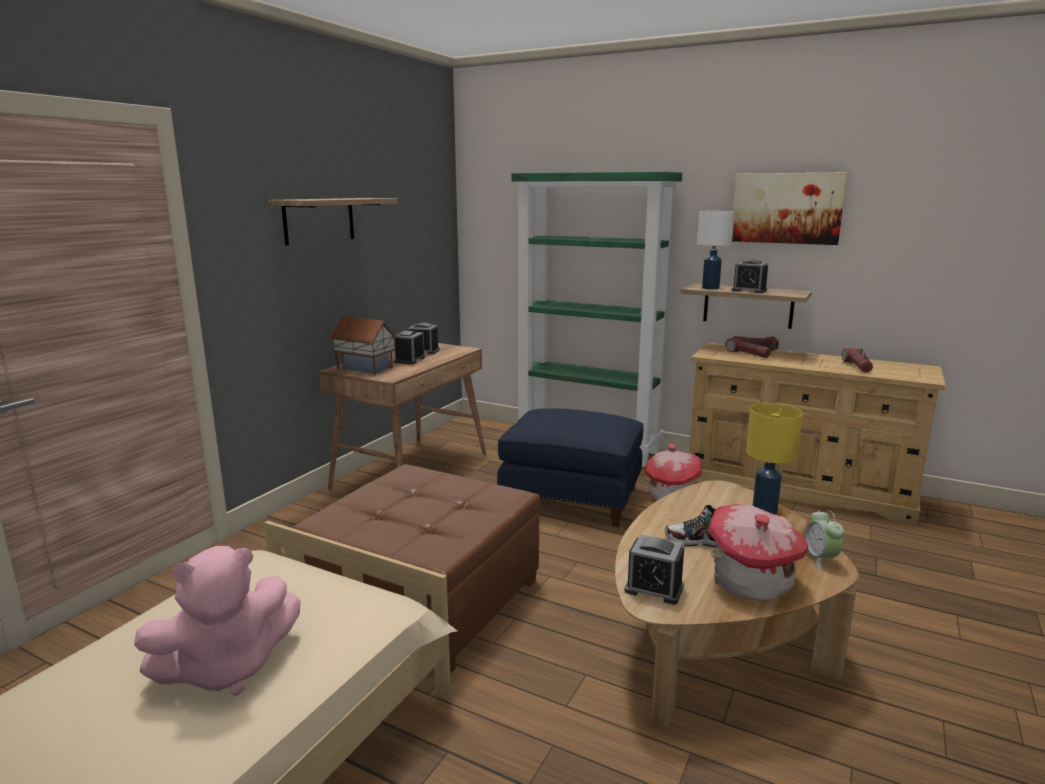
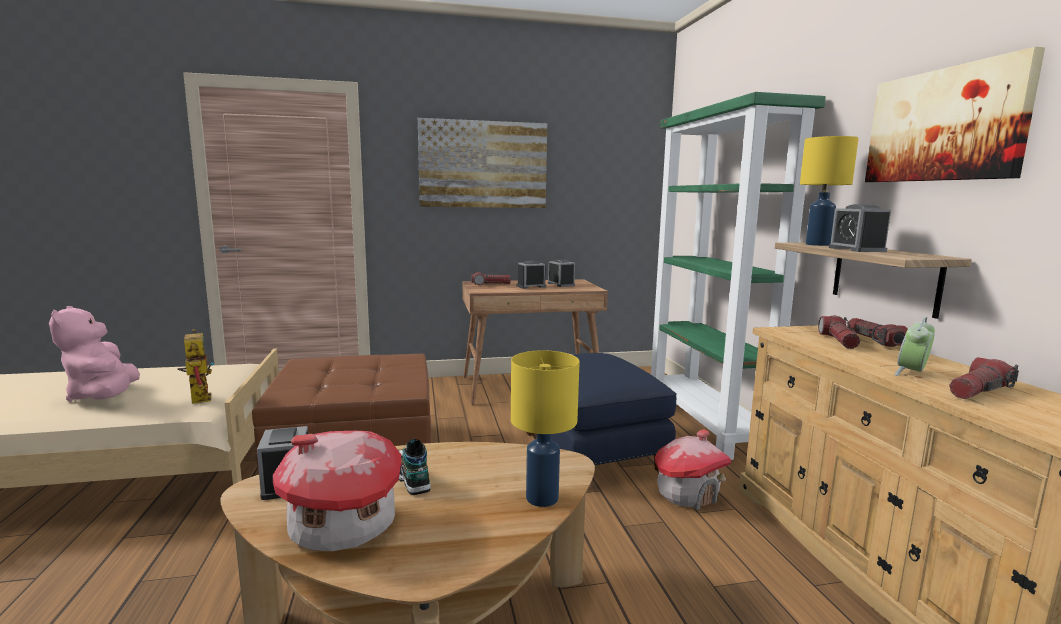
camera: 50 degrees right, 5 degrees down
pink plush toy [134,546,301,695] -> pink plush toy turned 45 degrees clockwise [49,306,140,402]
shelf [268,198,397,245] -> picture [418,118,547,208]
toy house [330,316,397,375] -> flashlight [471,272,511,285]
white table lamp [697,211,735,289] -> yellow table lamp [800,136,859,246]
alarm clock [805,509,844,569] -> alarm clock moved to [894,317,935,376]
none -> toy robot [177,329,214,404]

